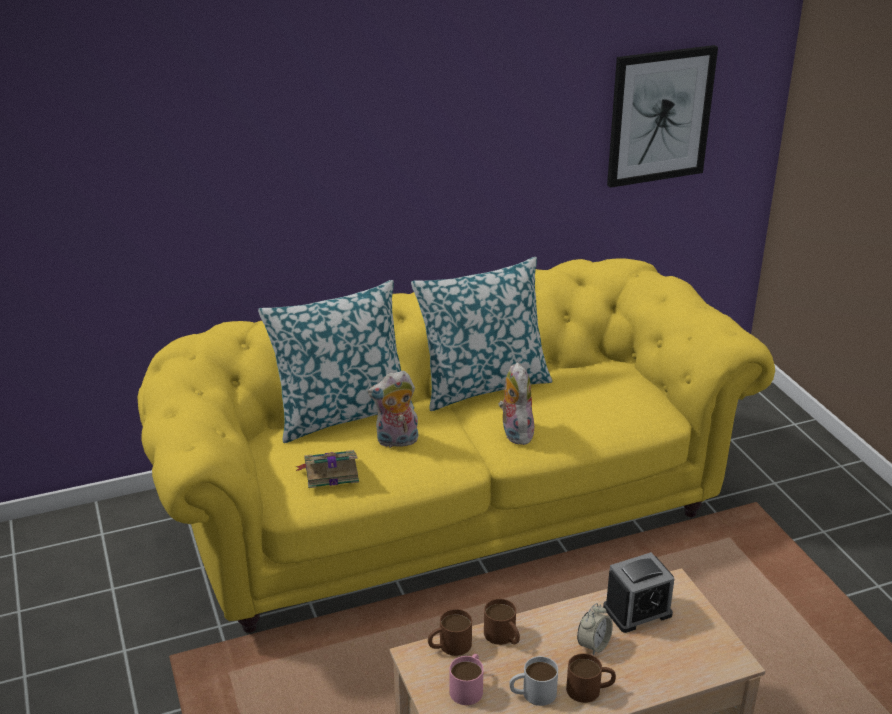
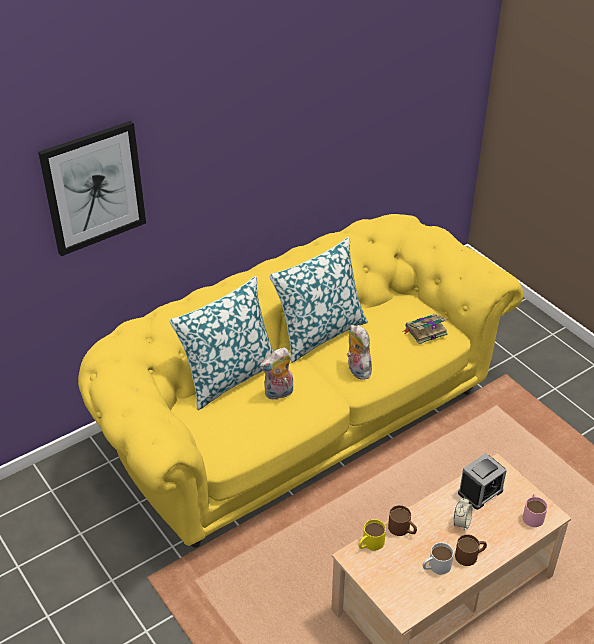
camera: 15 degrees left, 10 degrees up
book [295,450,359,488] -> book moved to [403,314,448,344]
brown mug [428,609,472,656] -> yellow mug [359,519,386,551]
pink mug [450,654,483,705] -> pink mug moved to [523,494,548,527]
picture [607,45,718,188] -> picture moved to [38,121,146,256]

